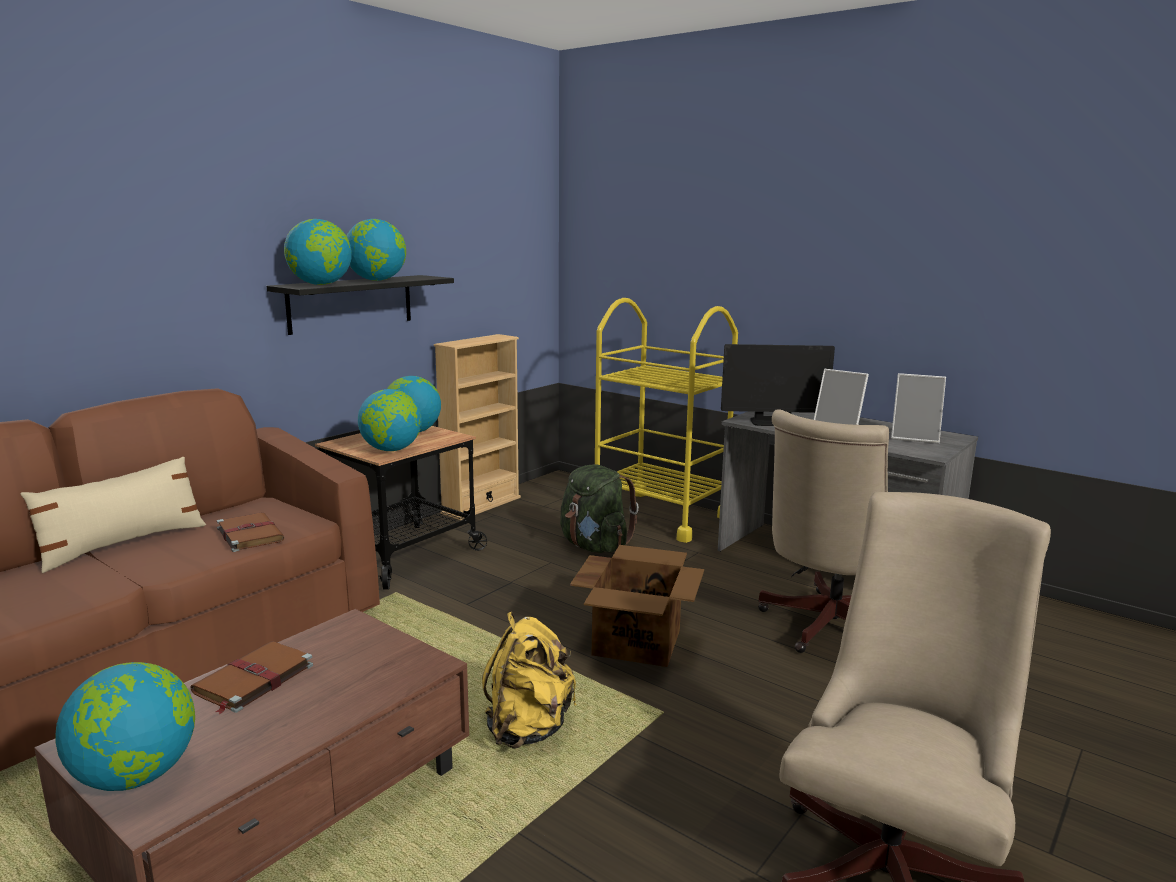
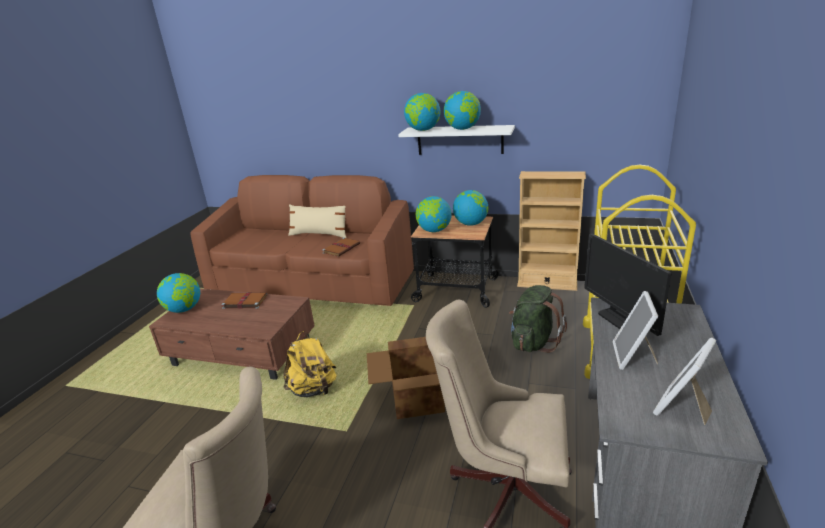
camera: 70 degrees right, 10 degrees up
black shelf [267,275,454,335] -> white shelf [398,125,515,155]
picture frame [891,373,946,443] -> picture frame turned 45 degrees clockwise [653,338,716,425]

